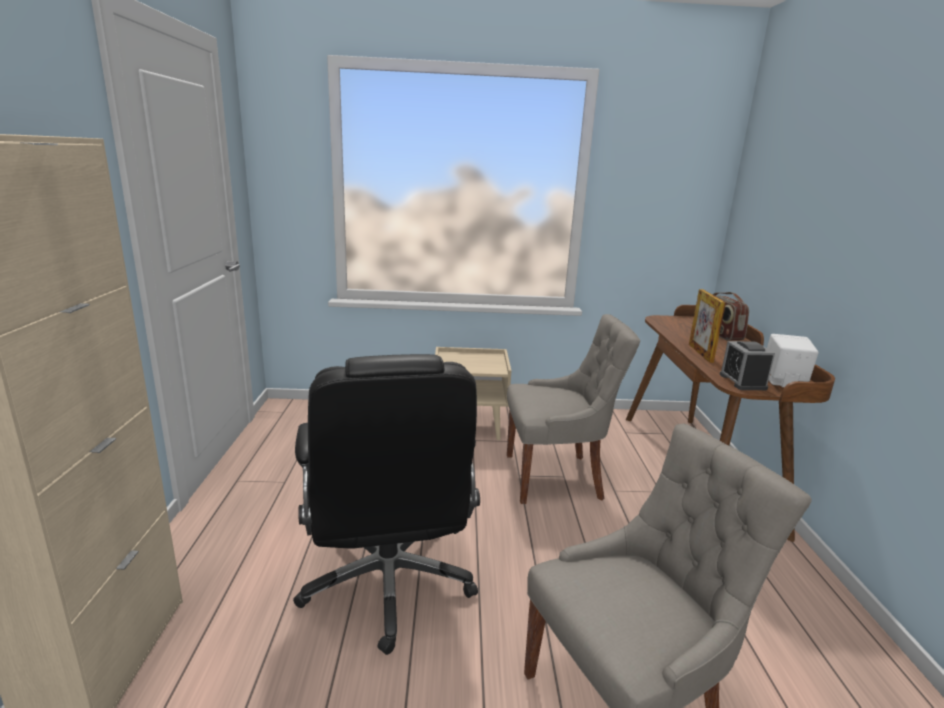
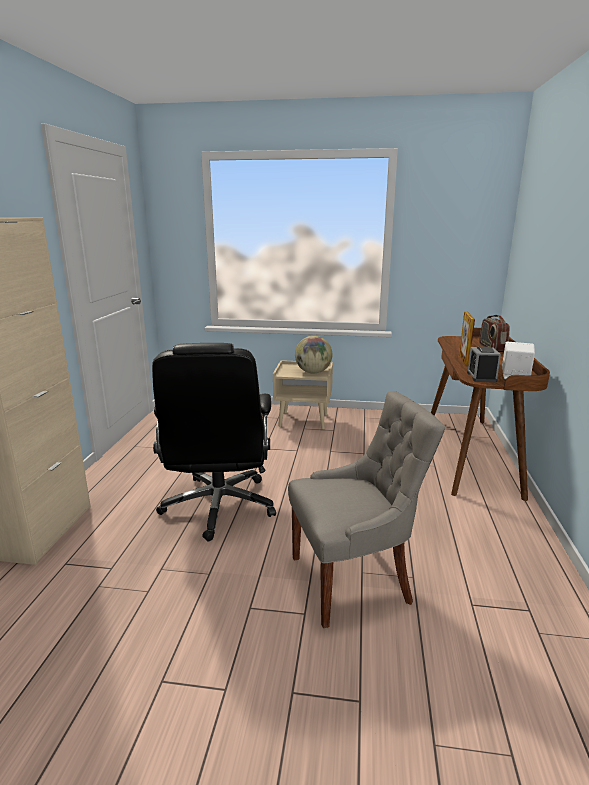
camera: 10 degrees right, 0 degrees up
grey chair [507,314,640,504] -> none
none -> globe [295,336,332,373]

